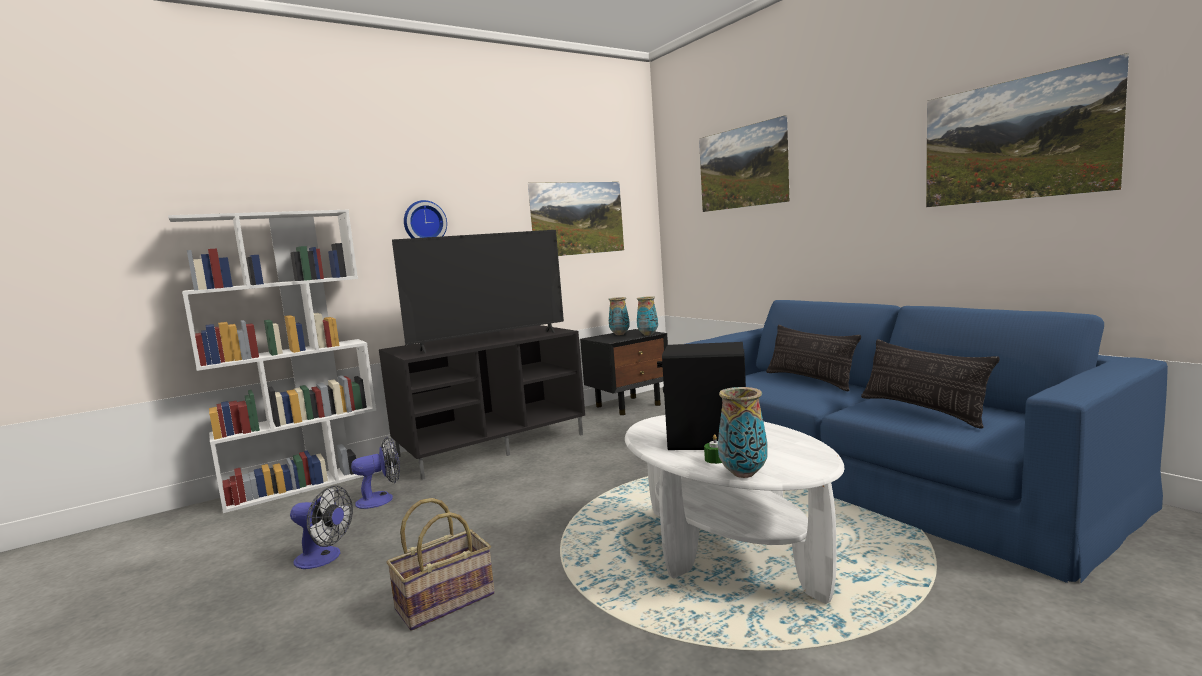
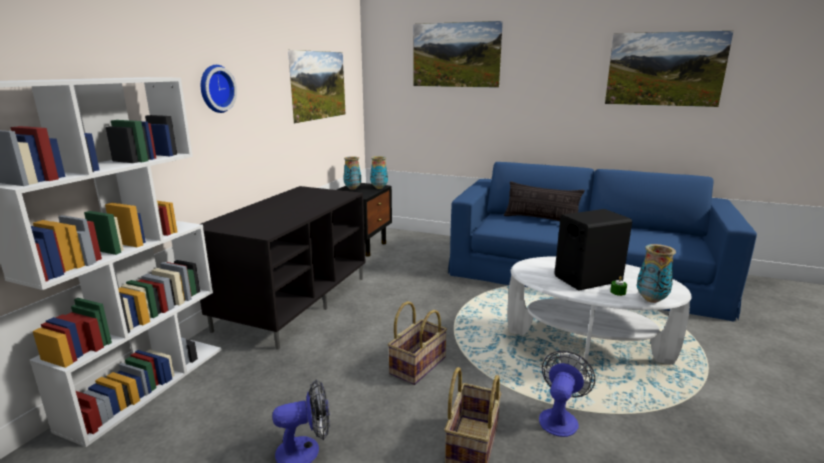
camera: 35 degrees left, 10 degrees up
fan [351,437,400,509] -> fan moved to [539,350,595,437]
television [392,230,564,353] -> none
pillow [861,339,1000,429] -> none
none -> basket [388,301,447,385]

